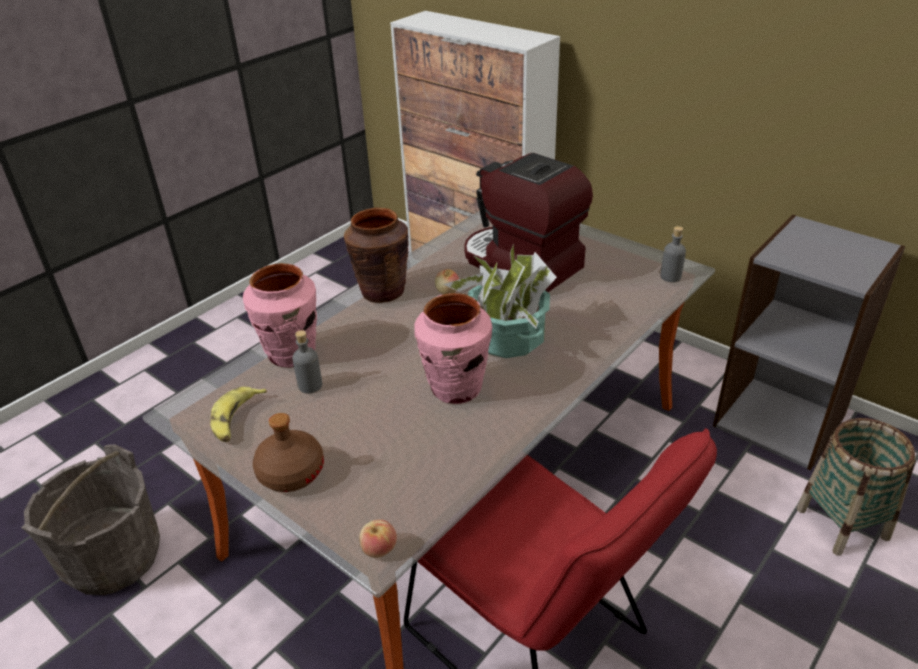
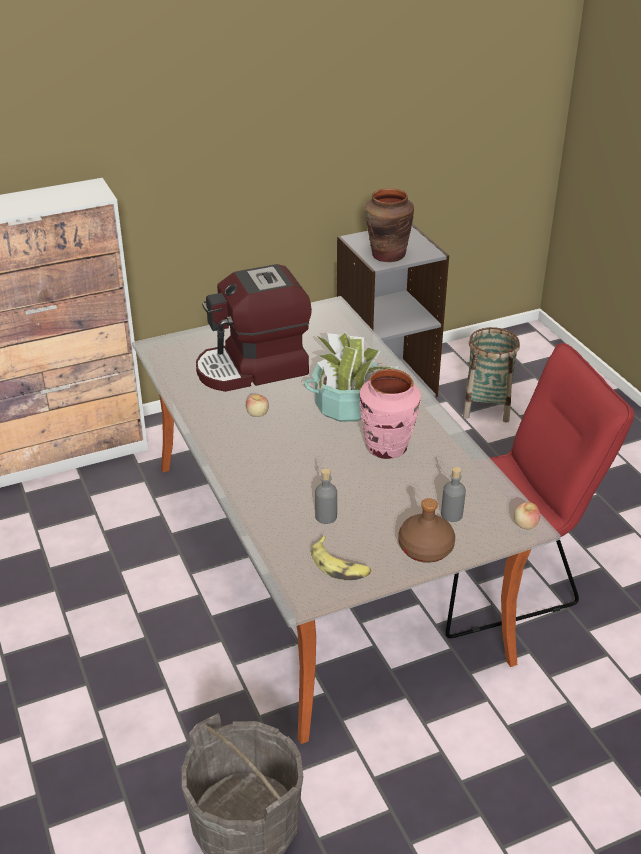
camera: 65 degrees left, 0 degrees up
pink vase [243,263,317,368] -> none
brown vase [344,208,409,303] -> brown vase moved to [365,188,414,262]
grey bottle [660,226,686,282] -> grey bottle moved to [441,467,466,522]

